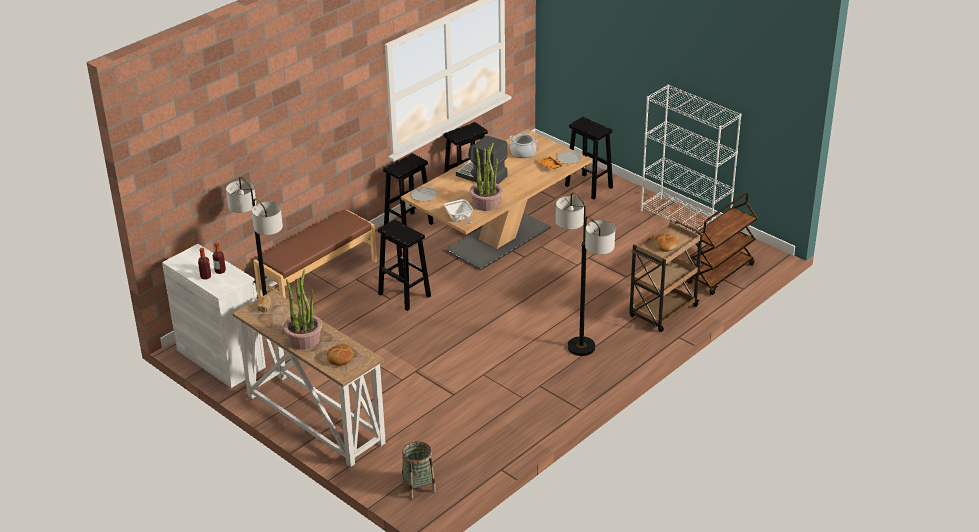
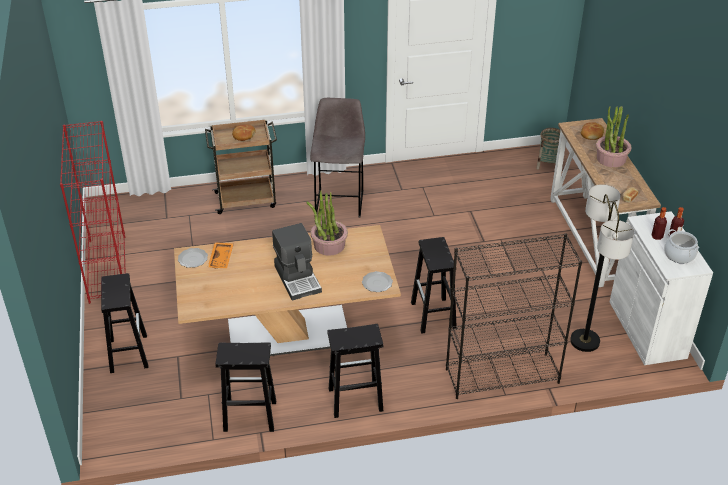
camera: 145 degrees left, 5 degrees up
brown bench [253,209,377,298] -> black bookcase [446,233,582,399]
frying pan [445,199,473,224] -> none
cooking pot [509,134,537,158] -> cooking pot moved to [664,229,699,264]
floor lamp [556,193,615,356] -> grey stool [310,98,365,218]
white bookcase [641,84,742,232] -> red bookcase [60,121,126,304]
brown cart [687,193,758,295] -> none

